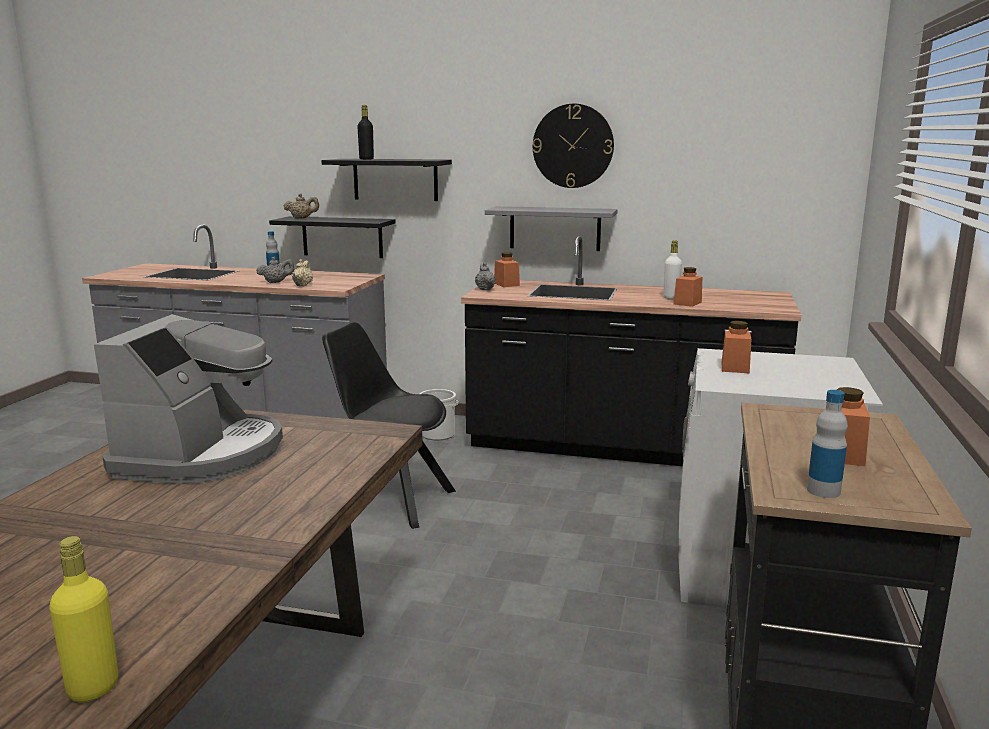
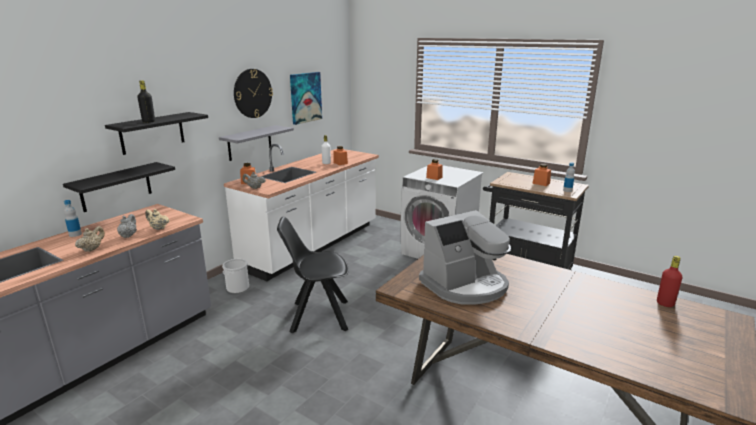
camera: 70 degrees left, 5 degrees up
yellow bottle [50,536,118,702] -> red bottle [657,256,682,307]
coffee machine [94,314,283,484] -> coffee machine turned 120 degrees clockwise [419,210,511,305]
beige teapot [284,193,319,219] -> beige teapot moved to [75,226,105,252]
black chair [322,322,456,529] -> black chair turned 45 degrees clockwise [277,217,349,333]
black counter [461,236,801,466] -> white counter [224,144,379,281]
none -> picture [290,72,322,125]

